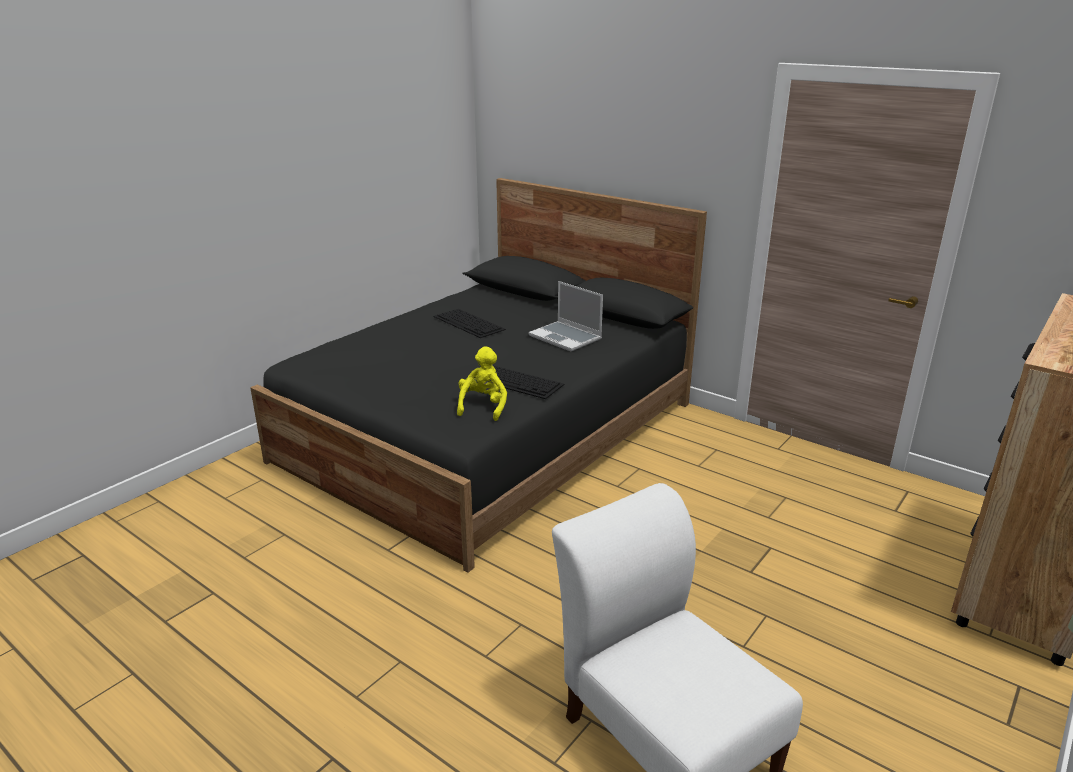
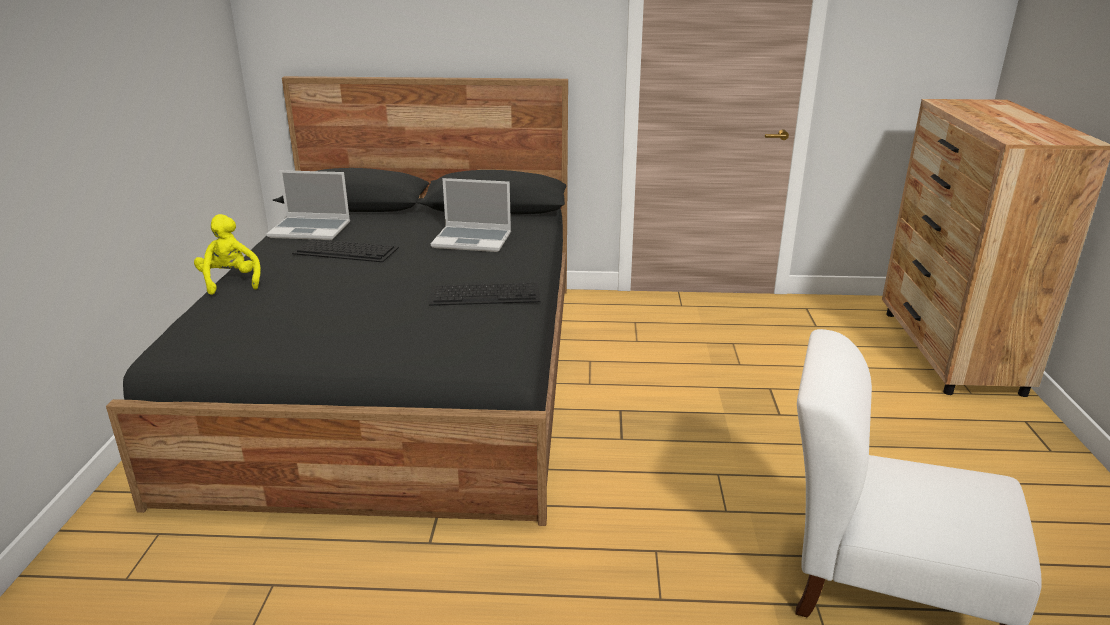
camera: 35 degrees left, 0 degrees up
yellow plush toy [457,346,507,421] -> yellow plush toy moved to [194,214,261,295]
none -> laptop [267,170,350,240]

